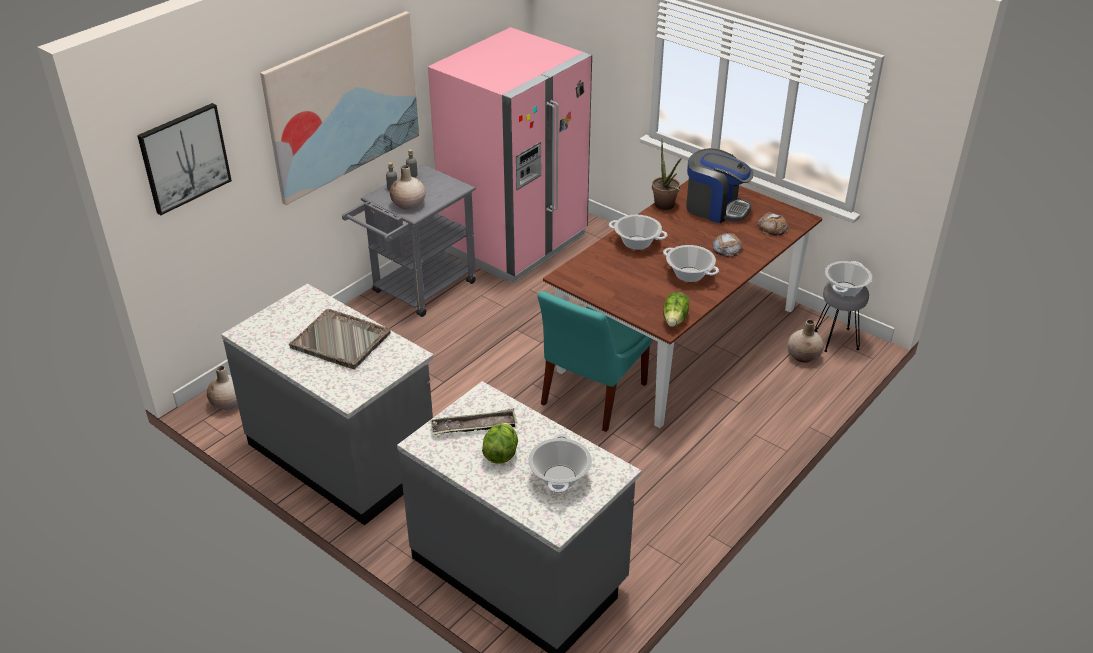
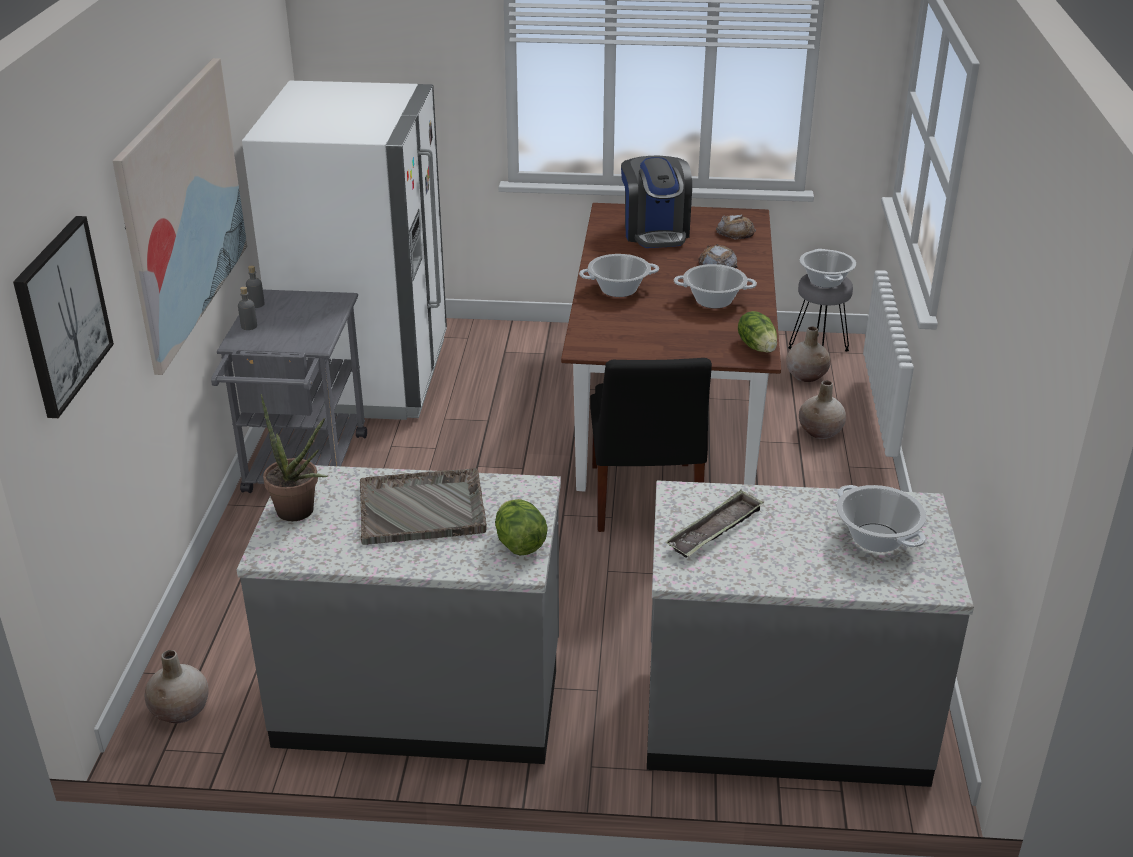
camera: 35 degrees left, 5 degrees down
beige vase [390,165,426,210] -> beige vase moved to [799,380,846,439]
pink fridge [428,27,592,283] -> white fridge [242,81,447,420]
lettuce [482,423,518,464] -> lettuce moved to [495,499,548,555]
turquoise chair [537,291,652,432] -> black chair [590,358,712,532]
potted plant [652,141,682,210] -> potted plant moved to [261,394,328,521]
coffee machine [686,148,753,223] -> coffee machine turned 90 degrees clockwise [621,156,692,248]

